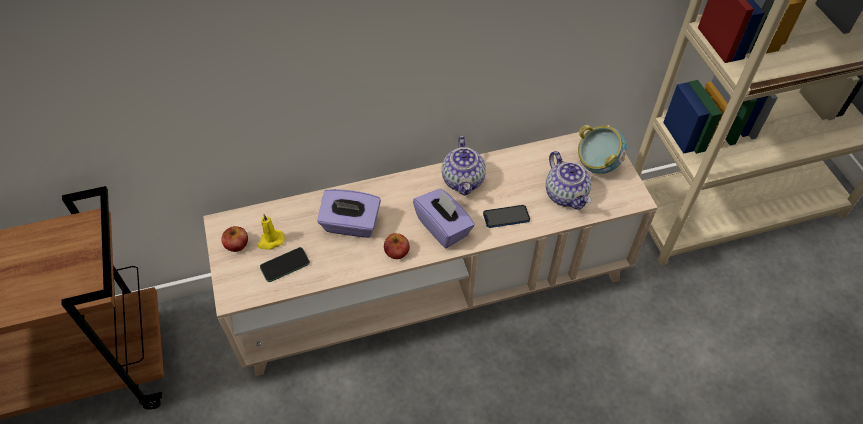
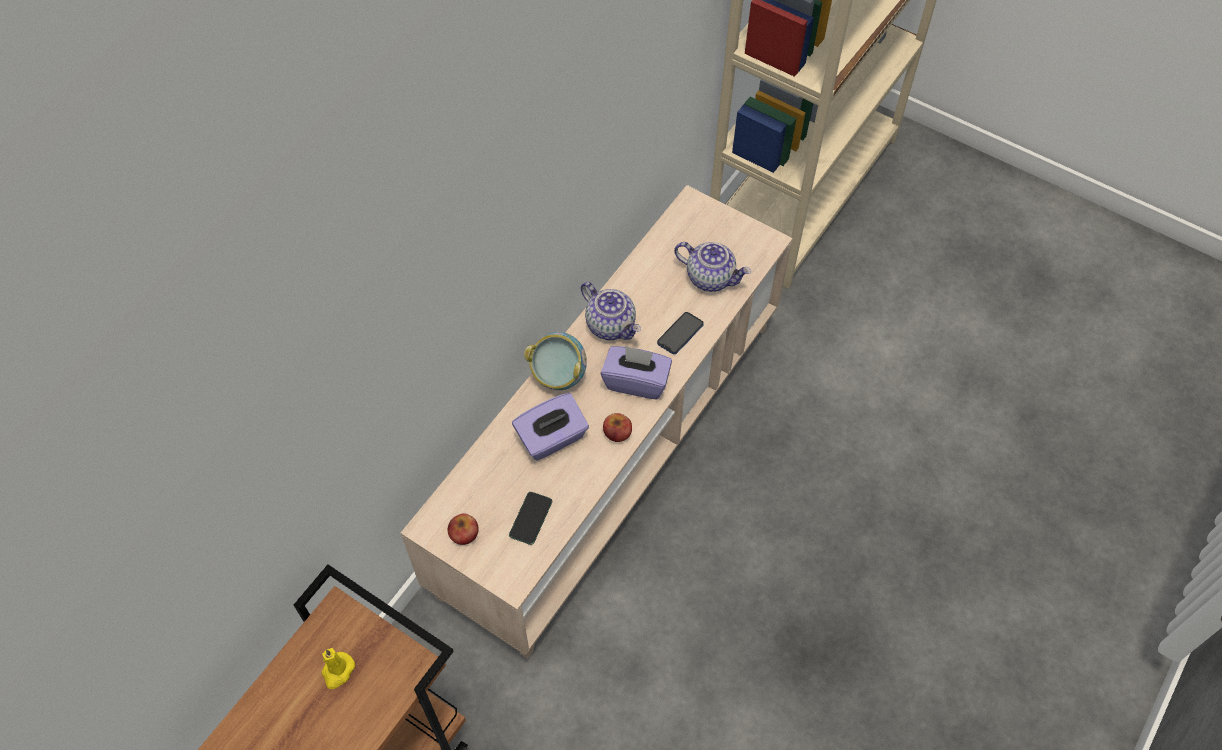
camera: 40 degrees left, 5 degrees up
yellow candle [258,214,285,250] -> yellow candle moved to [322,648,355,689]
bowl [578,125,627,174] -> bowl moved to [524,332,587,390]

